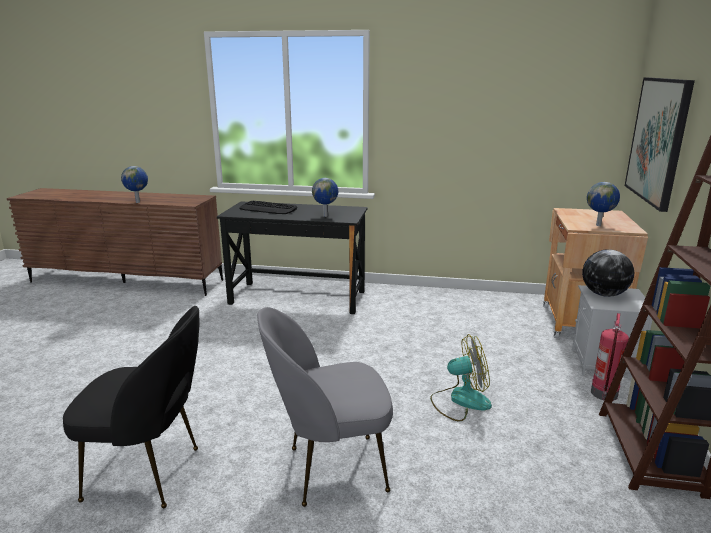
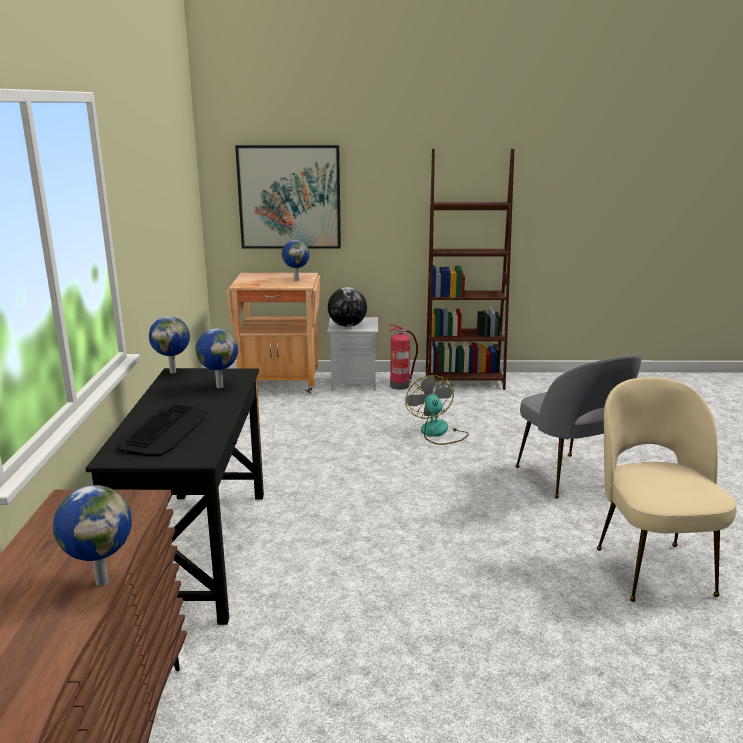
camera: 100 degrees left, 0 degrees up
black chair [63,306,200,508] -> beige chair [597,377,737,602]
none -> globe [149,316,190,373]

